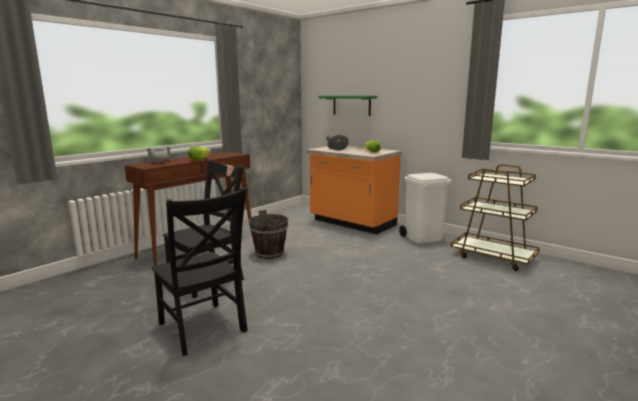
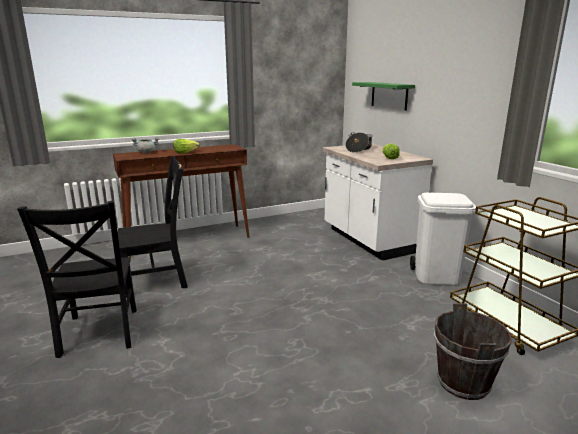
camera: 25 degrees right, 5 degrees up
brown bucket [249,210,288,259] -> brown bucket moved to [434,303,512,400]
orange counter [307,146,402,234] -> white counter [323,143,433,261]

